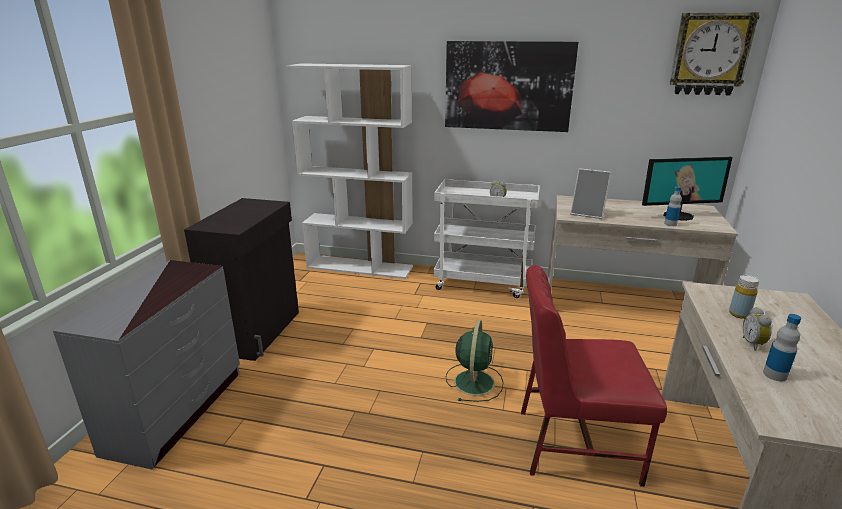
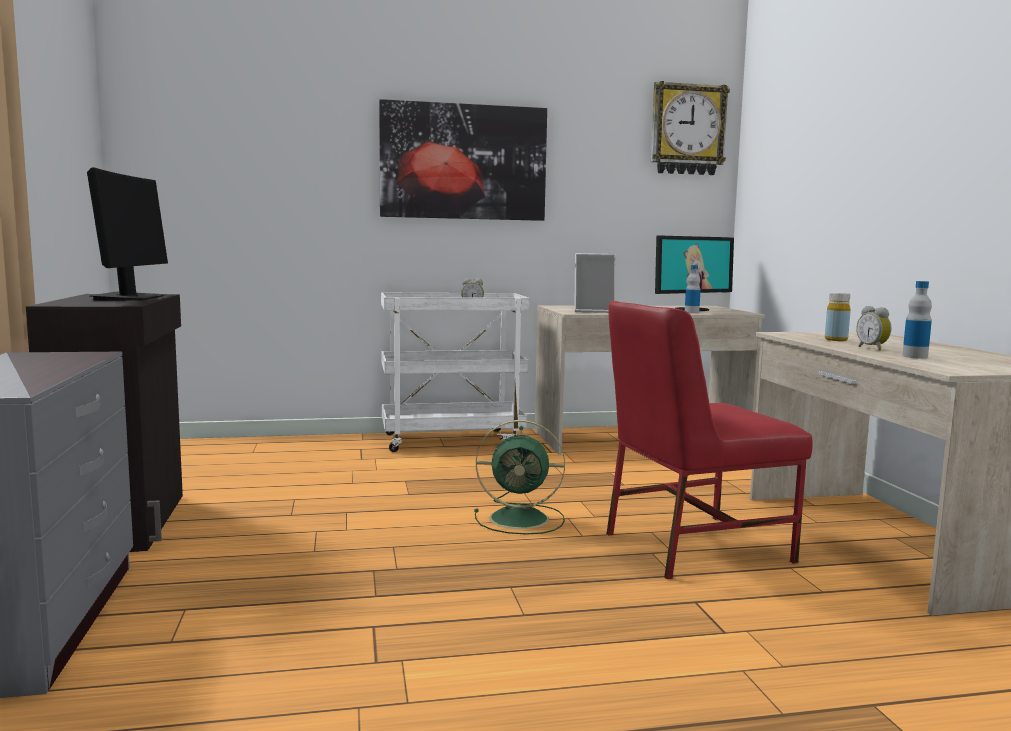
camera: 25 degrees left, 15 degrees down
white bookcase [286,63,413,279] -> none
green fan [446,320,504,402] -> green fan turned 105 degrees clockwise [474,420,565,535]
none -> monitor [87,167,168,301]

